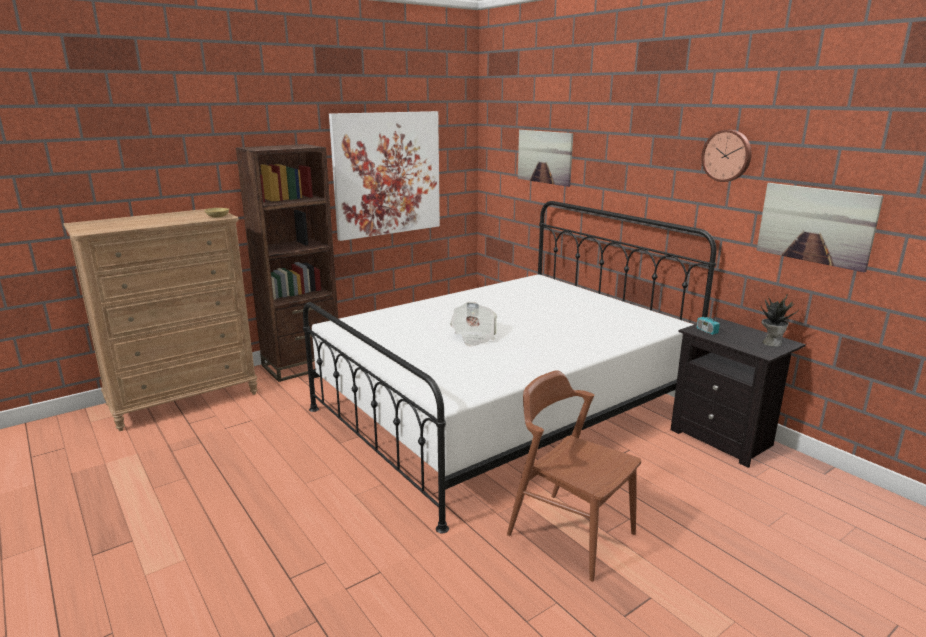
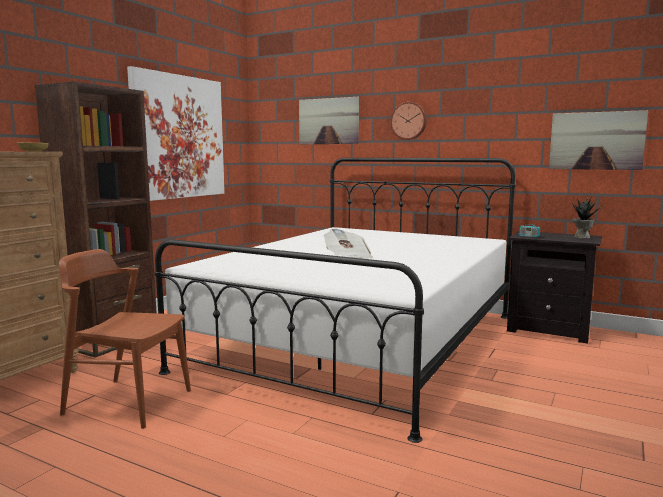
camera: 25 degrees left, 10 degrees down
brown chair [507,370,641,581] -> brown chair moved to [59,249,191,429]
wall clock [701,130,752,182] -> wall clock moved to [390,102,427,140]

